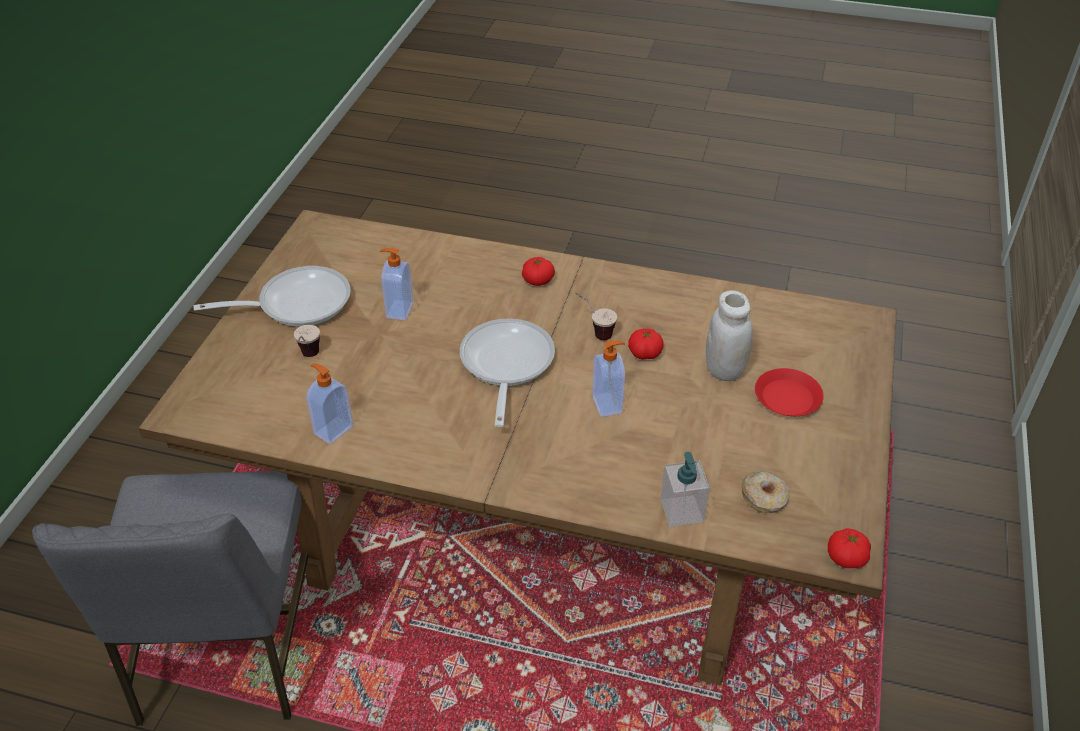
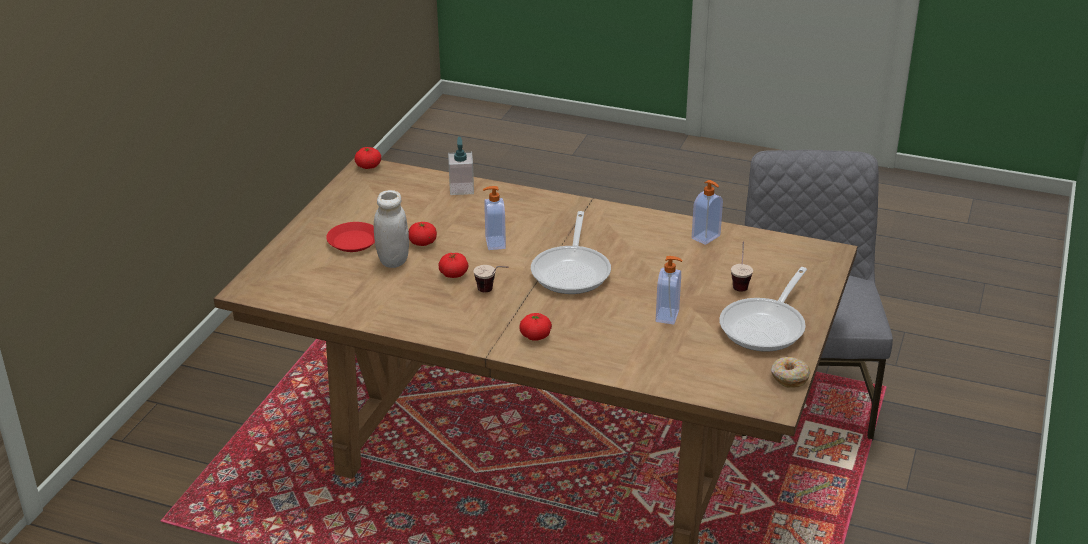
camera: 175 degrees left, 10 degrees down
frying pan [193,266,351,327] -> frying pan turned 45 degrees counterclockwise [719,267,807,352]
donut [742,470,789,513] -> donut moved to [771,357,811,388]
none -> tomato [409,222,437,246]

